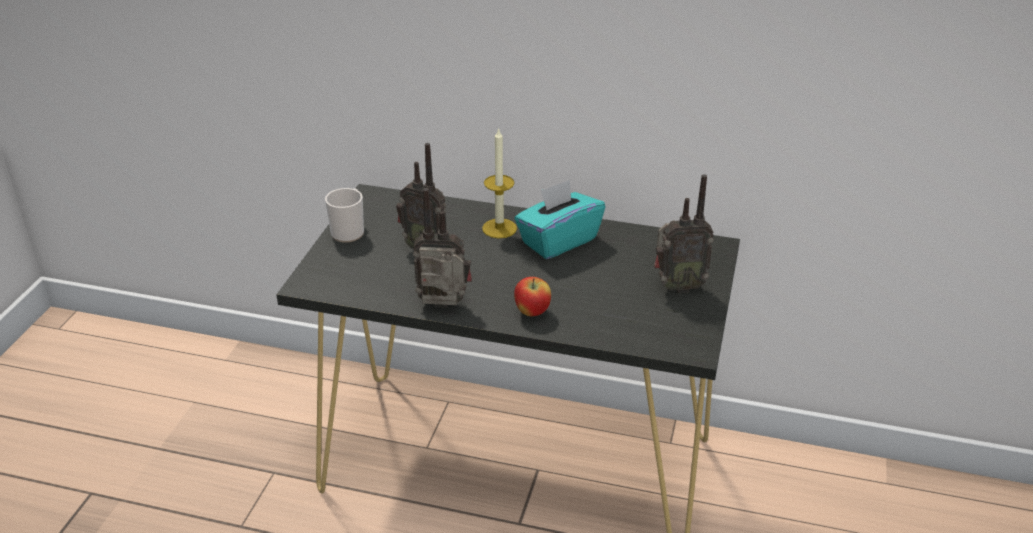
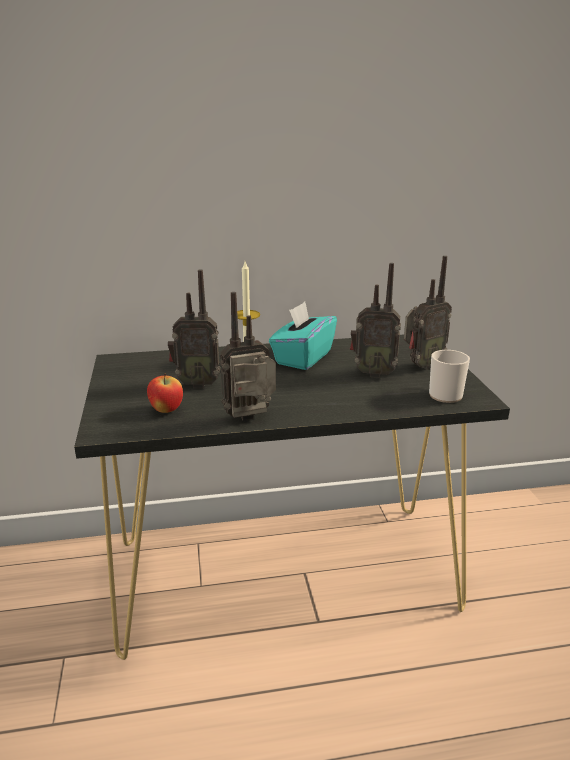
camera: 25 degrees left, 10 degrees down
mug [325,188,364,243] -> mug moved to [429,350,470,403]
apple [514,277,551,316] -> apple moved to [147,373,183,413]
none -> radio [350,263,401,378]

